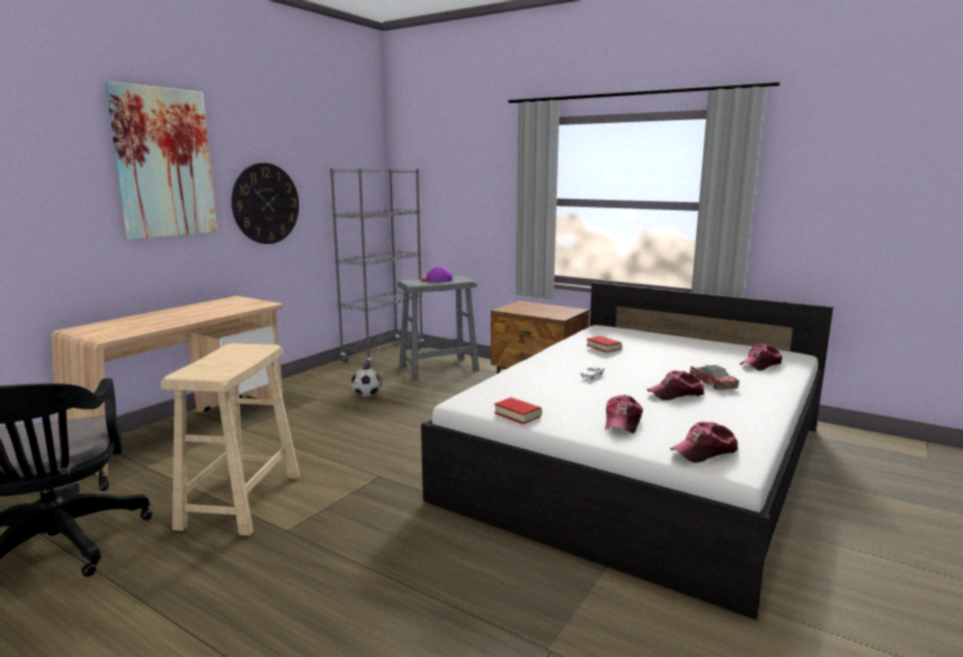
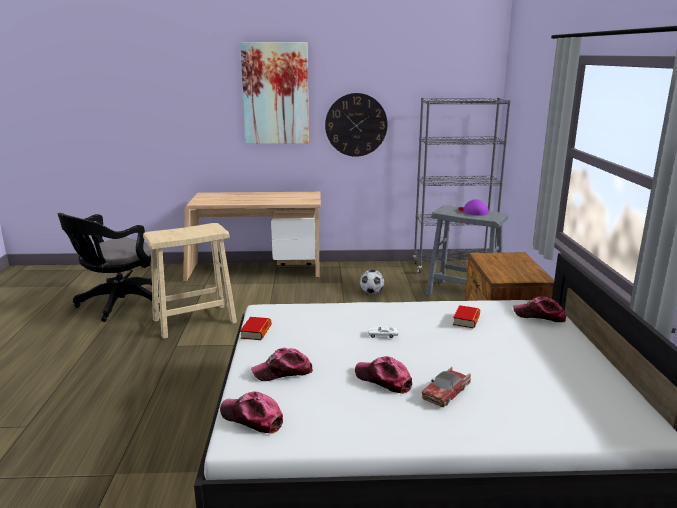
camera: 55 degrees right, 5 degrees up
cap [740,344,782,371] -> cap moved to [513,296,566,322]

